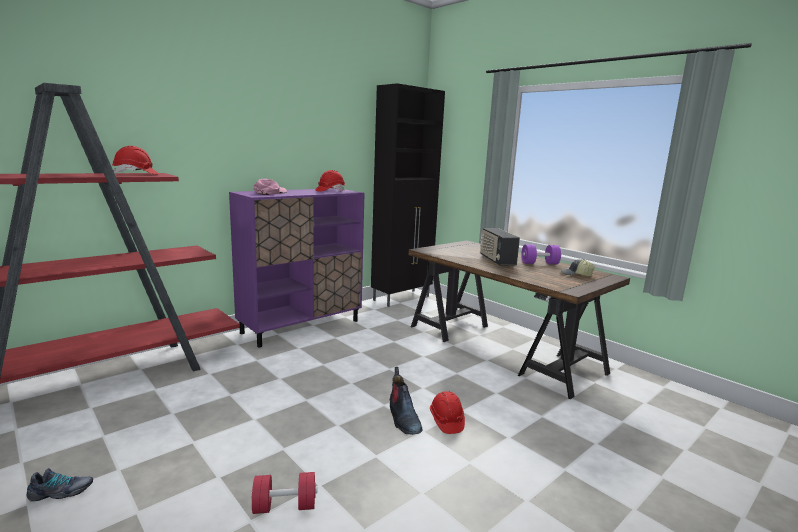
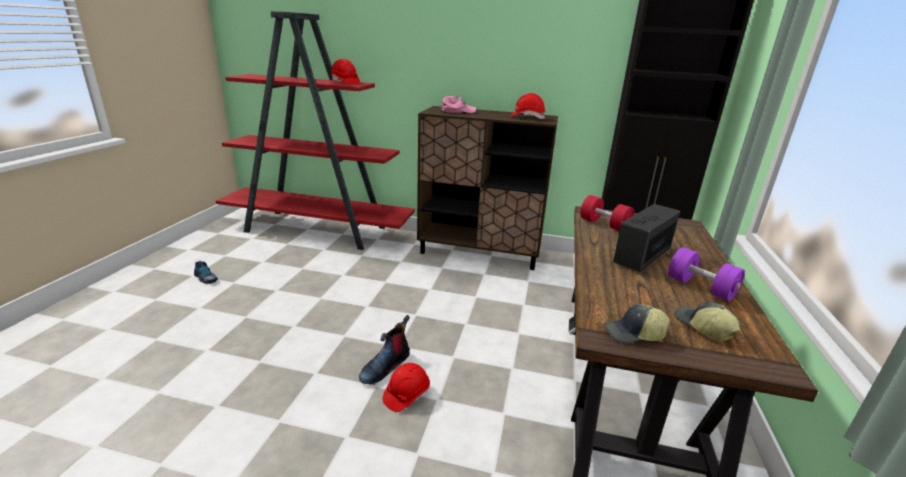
camera: 55 degrees right, 10 degrees up
purple cabinet [229,188,365,348] -> brown cabinet [417,106,558,270]
red dumbbell [251,472,317,514] -> red dumbbell moved to [580,195,634,231]
none -> cap [604,304,670,343]

